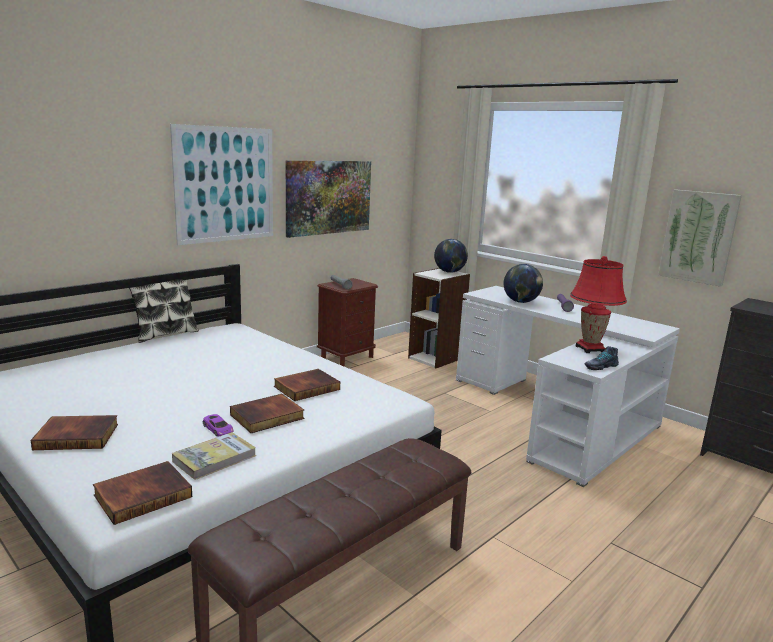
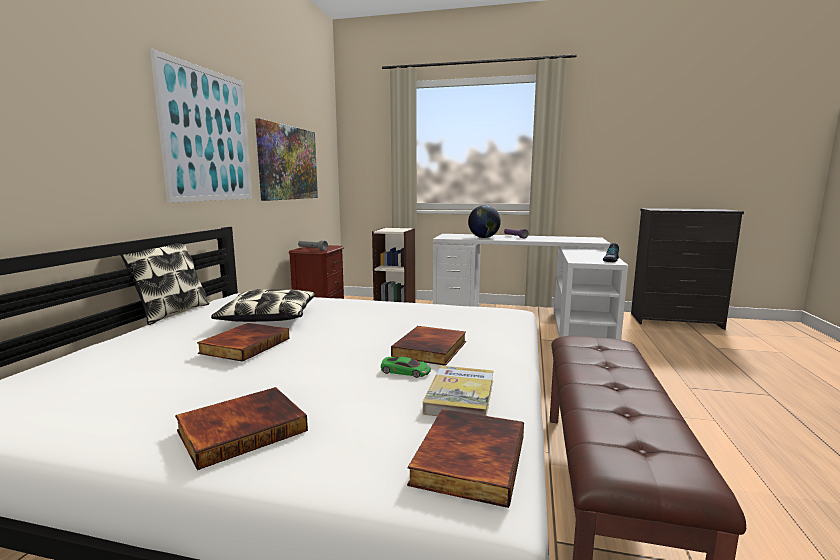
camera: 30 degrees left, 5 degrees down
purple toy car [203,414,233,436] -> green toy car [381,357,431,378]
book [274,369,340,401] -> book moved to [197,323,290,362]
globe [434,239,468,273] -> none
red table lamp [570,256,627,353] -> none
picture [658,189,742,287] -> none
none -> pillow [211,289,315,322]

